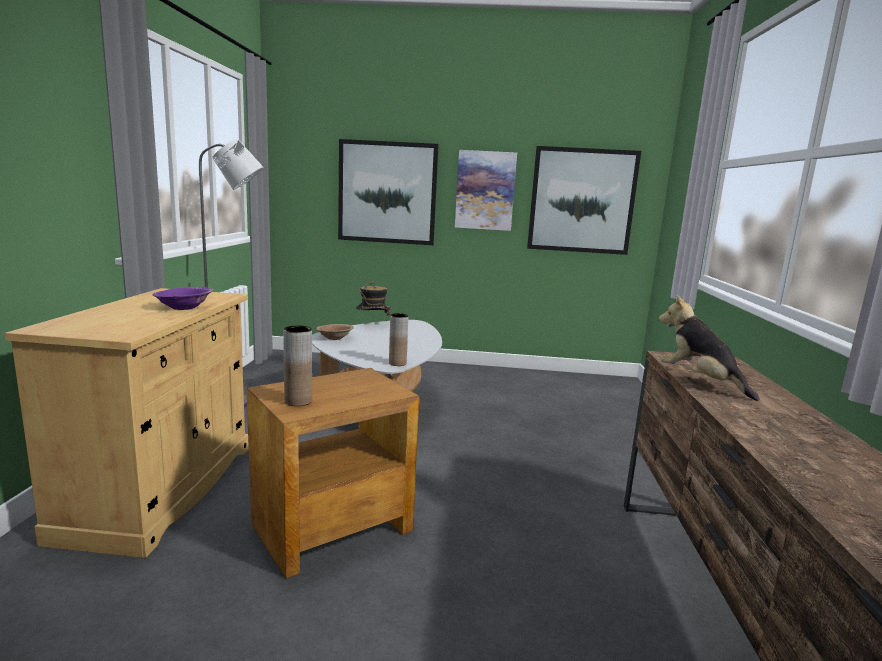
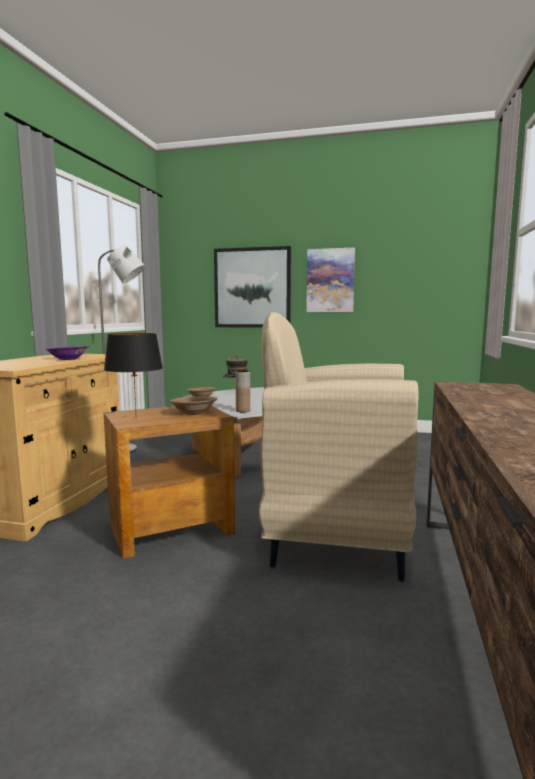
camera: 10 degrees right, 5 degrees down
brown vase [283,326,312,406] -> black table lamp [104,333,163,419]
picture [527,146,641,255] -> none
plush toy [659,295,760,401] -> none
none -> brown bowl [170,396,217,415]
none -> beige armchair [259,312,418,582]

